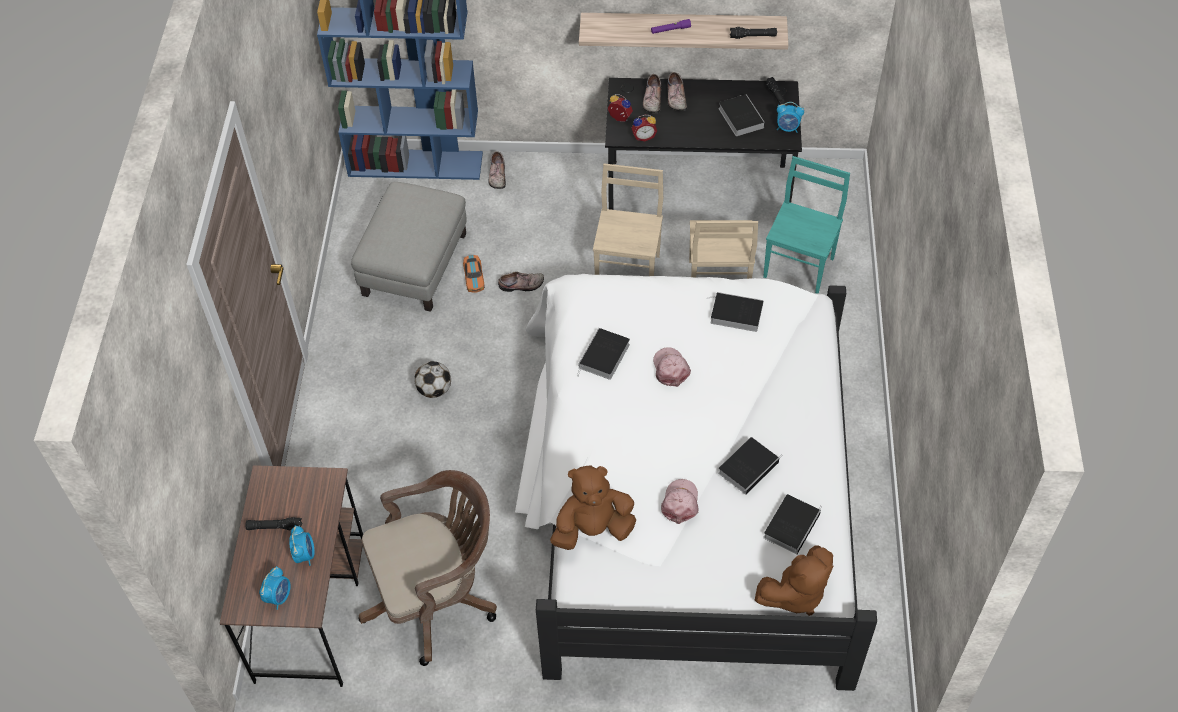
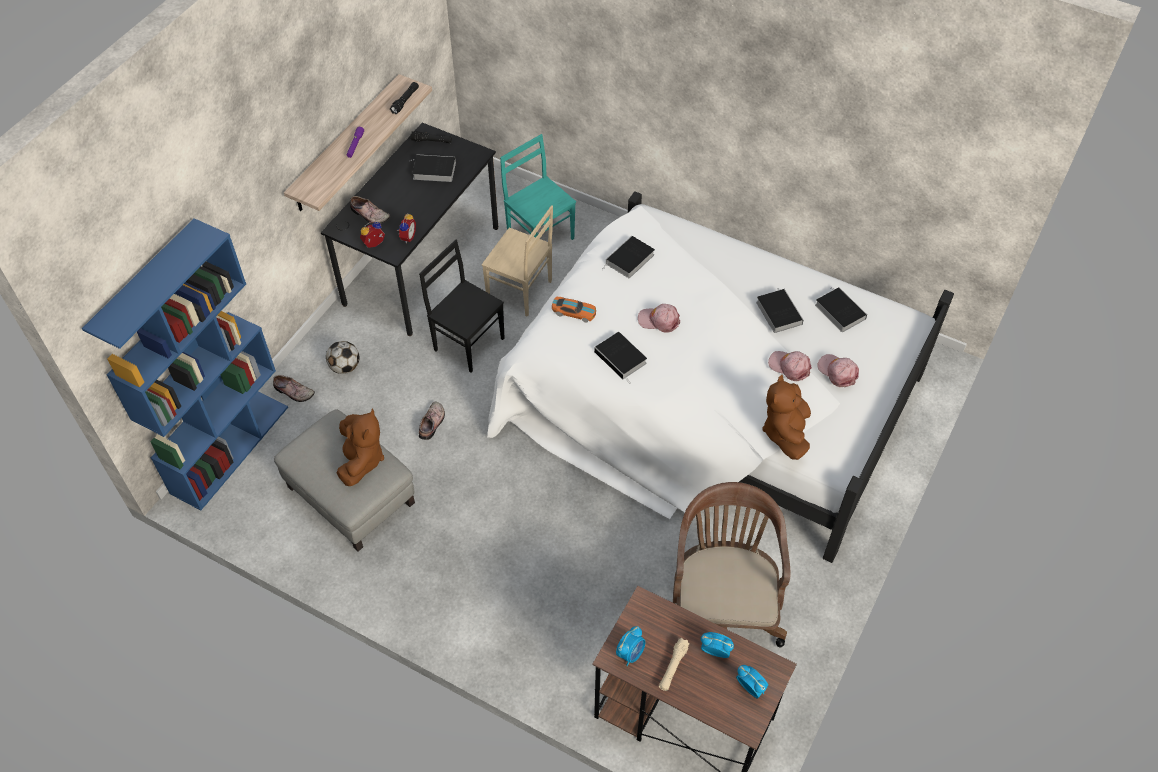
camera: 65 degrees left, 0 degrees up
black flashlight [246,517,302,530] -> beige flashlight [659,638,690,691]
football [414,361,451,398] -> football moved to [326,341,360,374]
toy car [463,255,485,293] -> toy car moved to [552,297,596,322]
beige chair [593,163,663,276] -> black chair [419,240,505,373]
shoe [667,72,687,111] -> none
brown plush toy [755,546,833,616] -> brown plush toy moved to [337,408,384,486]
alarm clock [777,102,804,133] -> alarm clock moved to [616,626,645,666]
none -> pink cap [817,354,859,387]

